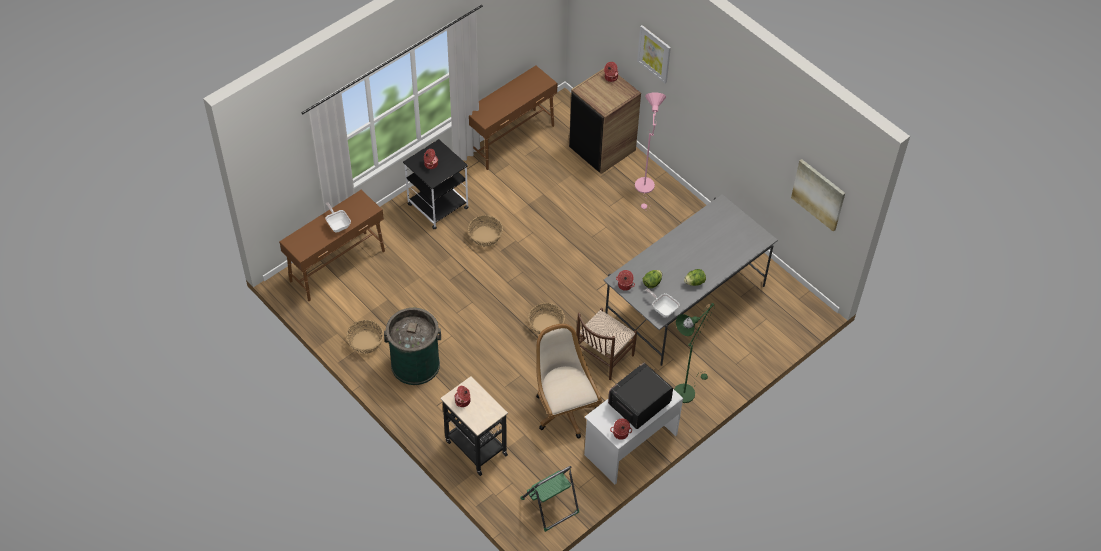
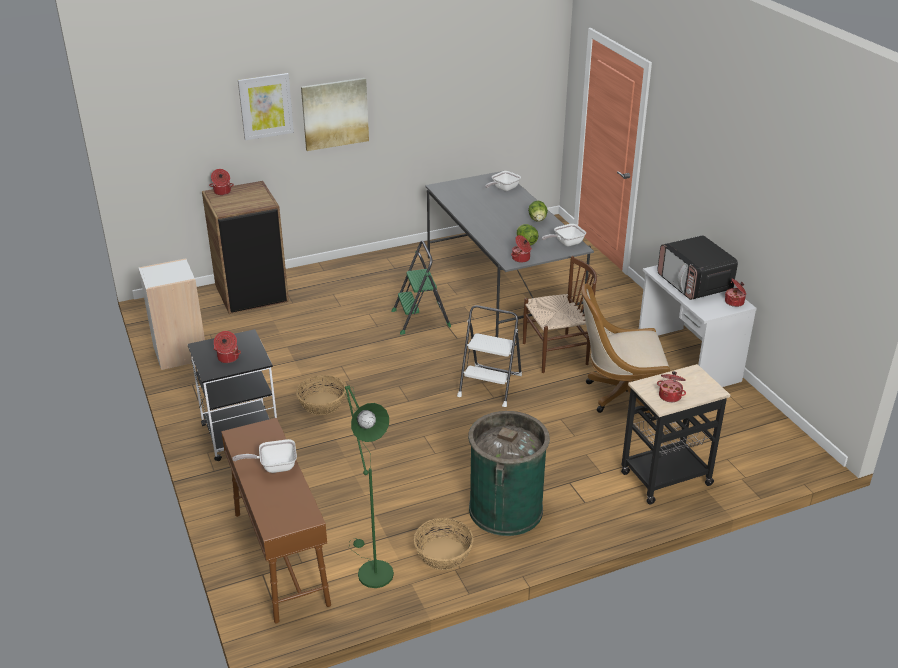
camera: 70 degrees left, 20 degrees down
brown console table [469,66,558,170] -> bookcase [138,258,205,370]
green step ladder [520,466,579,532] -> green step ladder moved to [391,241,451,335]
basket [528,303,565,335] -> white step ladder [457,305,522,407]
brown chair [576,308,637,380] -> brown chair turned 75 degrees counterclockwise [523,256,597,373]
pink floor lamp [635,92,666,210] -> none
green floor lamp [674,303,714,403] -> green floor lamp moved to [344,386,394,588]
picture [791,159,845,232] -> picture moved to [301,78,369,151]
none -> frying pan [485,171,521,191]

